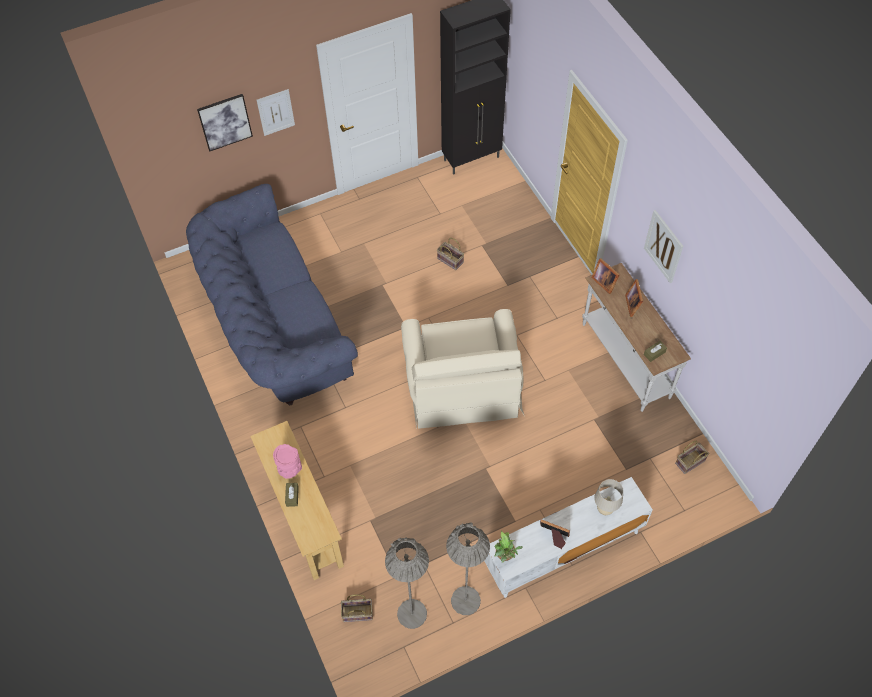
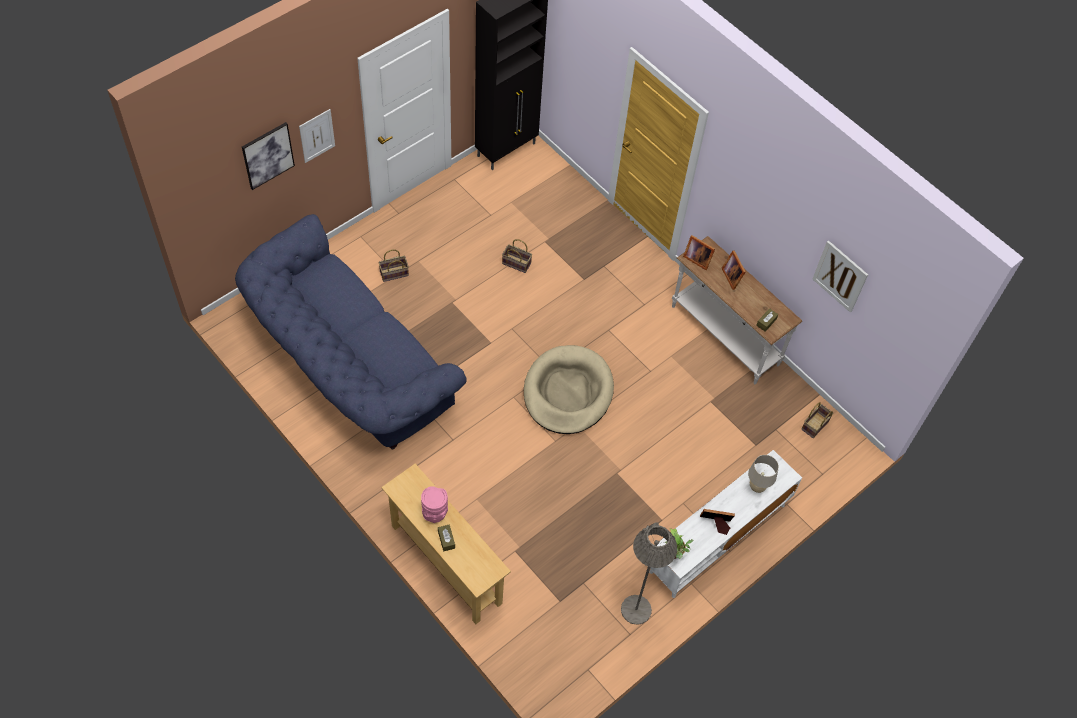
camera: 20 degrees left, 0 degrees up
basket [341,594,373,622] -> basket moved to [378,249,409,282]
grey floor lamp [385,537,429,629] -> none
beige armchair [401,309,524,429] -> beige dog bed [524,345,614,434]
picture [644,210,683,283] -> picture moved to [813,240,868,312]

